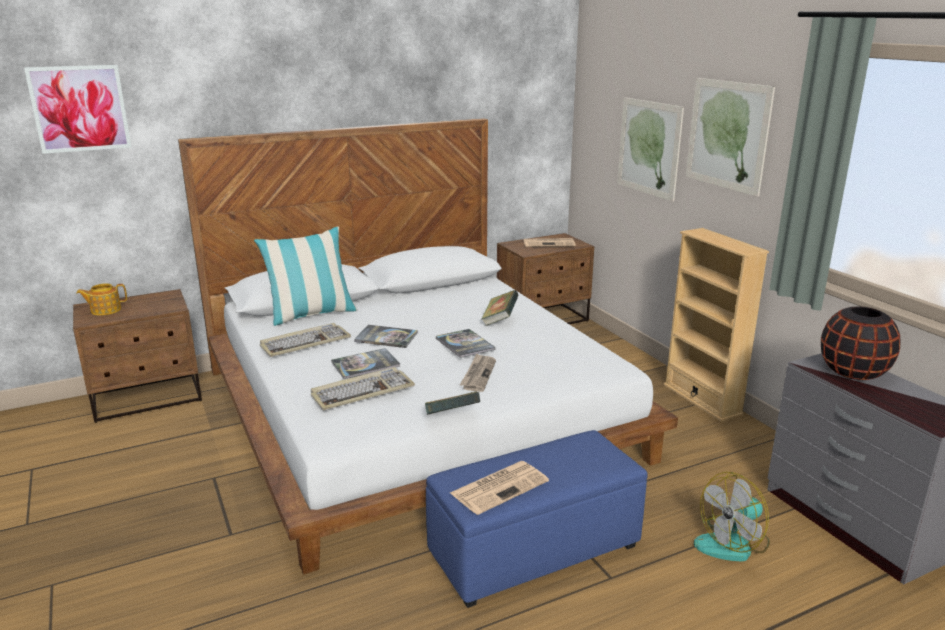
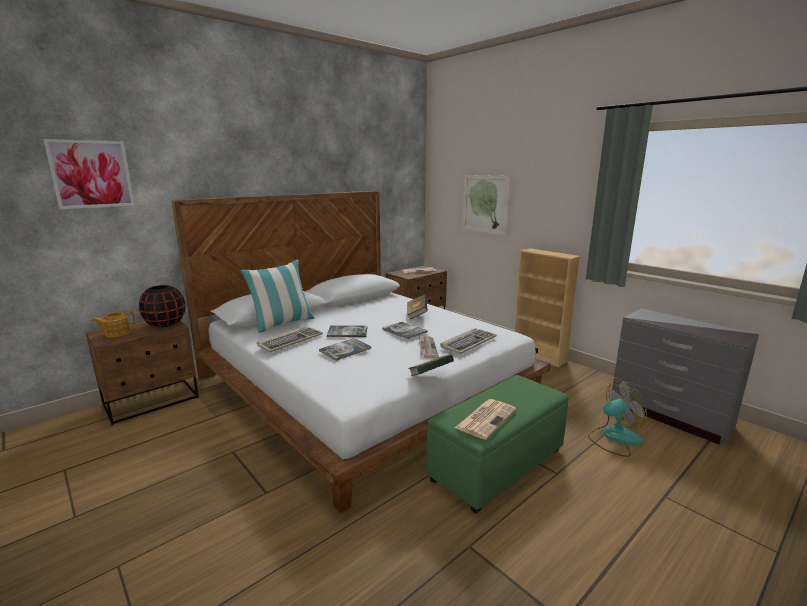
camera: 15 degrees left, 5 degrees down
keyboard [311,367,415,410] -> keyboard moved to [440,328,497,354]
blue ottoman [426,430,648,608] -> green ottoman [426,375,569,513]
picture [686,78,775,197] -> none
fan [694,472,770,561] -> fan turned 150 degrees counterclockwise [588,380,647,457]
black vase [821,306,901,380] -> black vase moved to [139,285,186,327]

